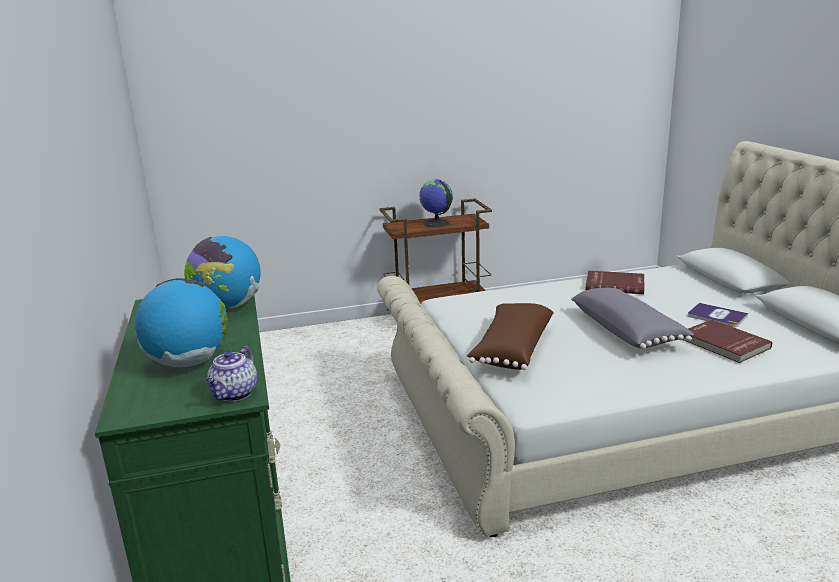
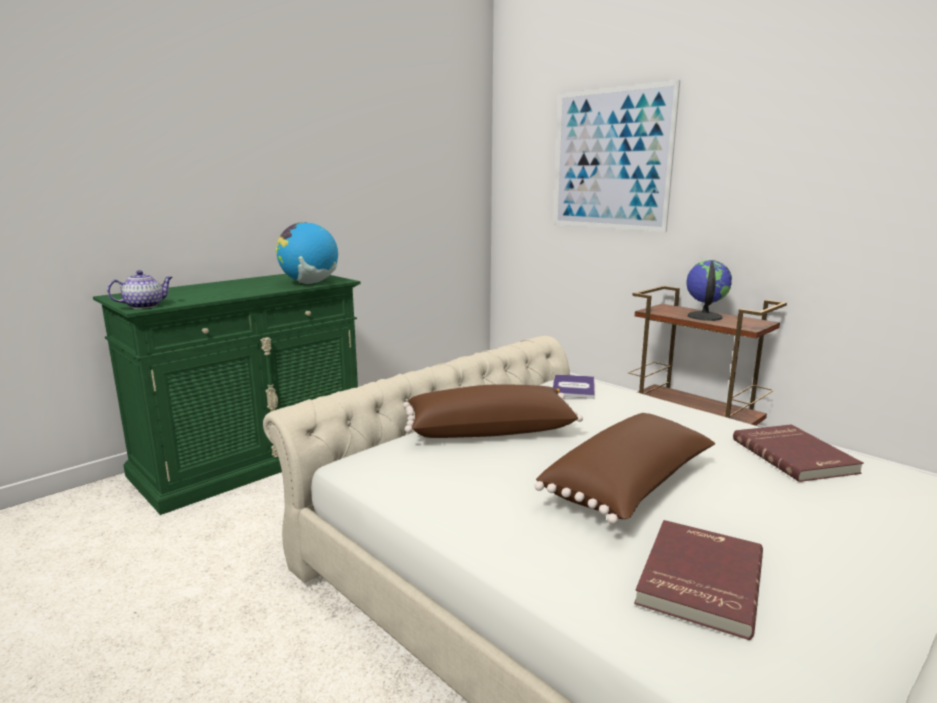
camera: 60 degrees right, 5 degrees down
globe [135,278,228,367] -> none
teapot [206,346,257,401] -> teapot turned 150 degrees clockwise [107,270,173,309]
grey pillow [571,288,694,349] -> brown pillow [535,413,716,524]
book [688,303,748,327] -> book moved to [553,374,595,399]
none -> picture [554,80,680,232]

